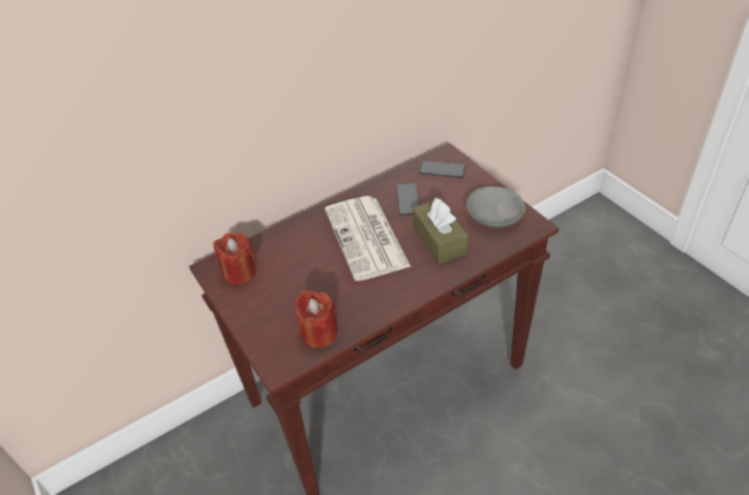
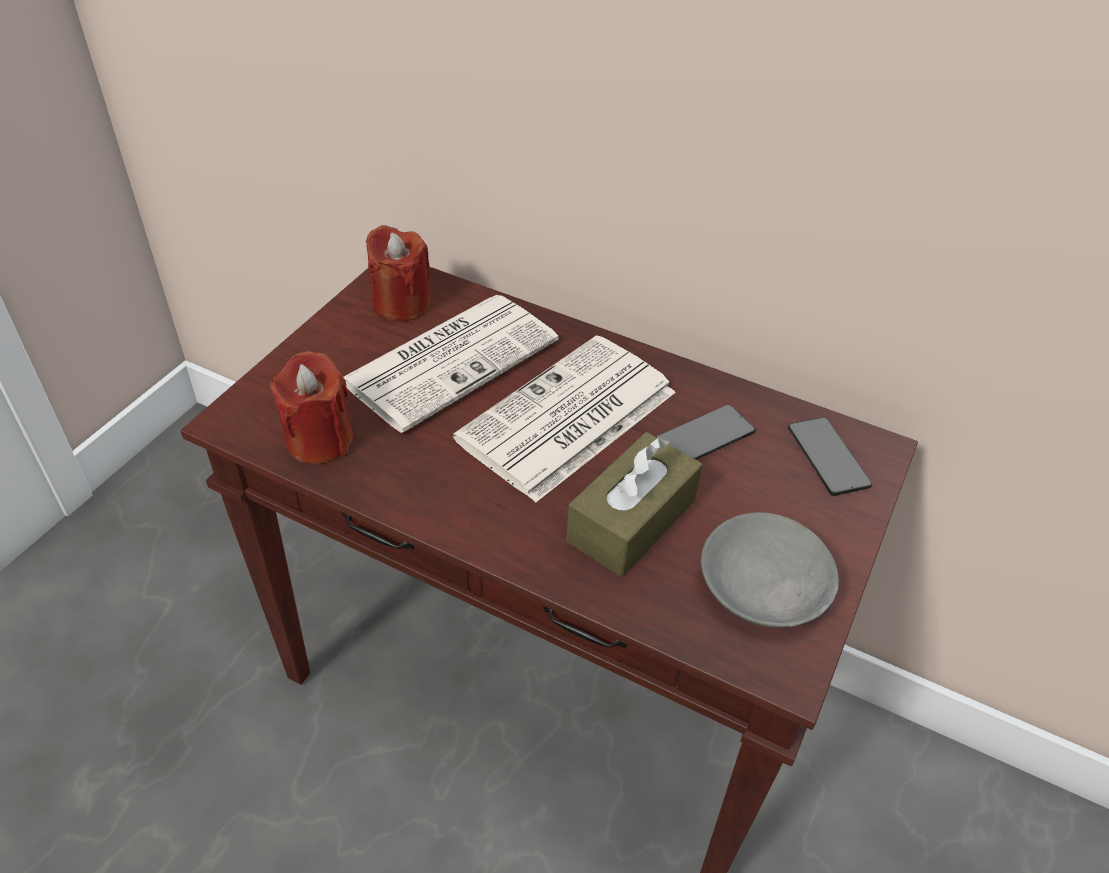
camera: 55 degrees right, 0 degrees up
none -> newspaper [344,295,559,433]

